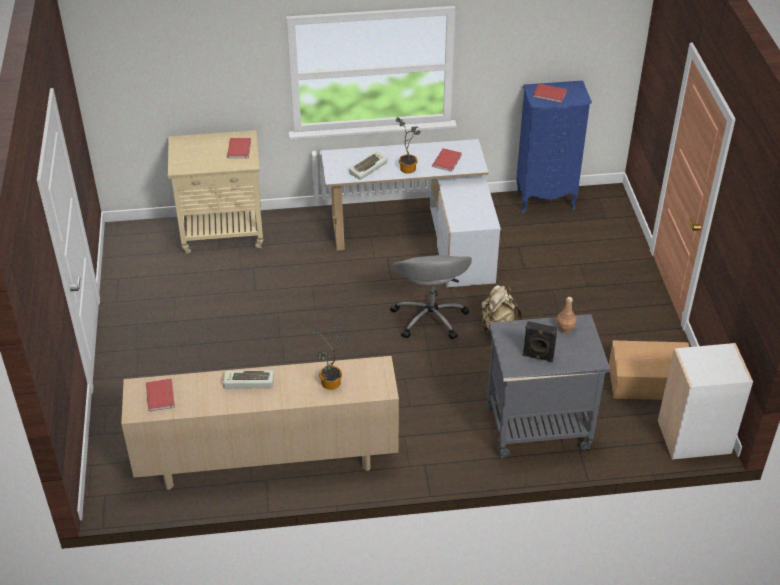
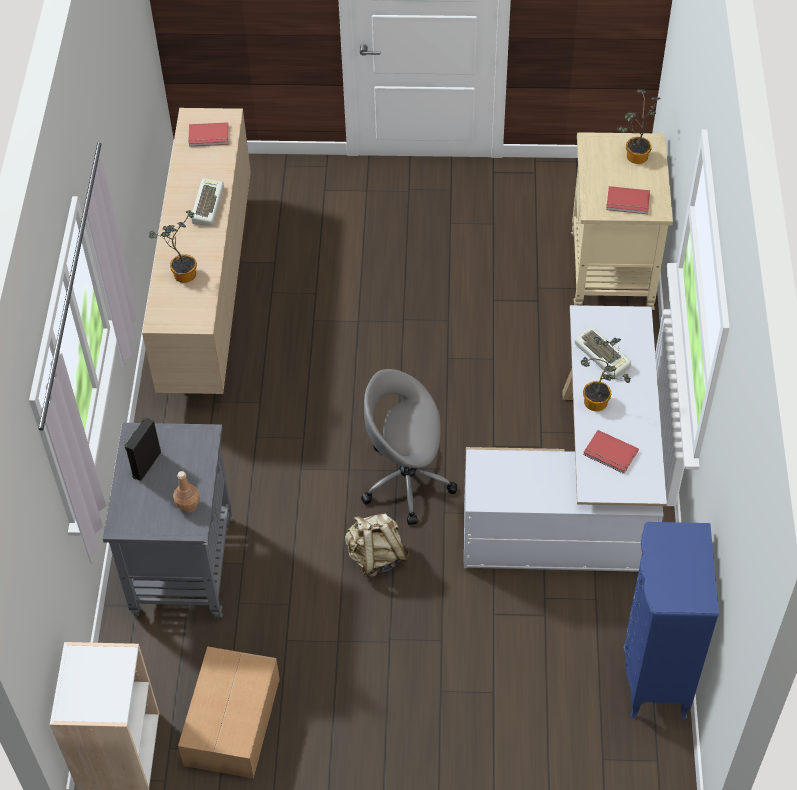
camera: 100 degrees right, 10 degrees up
red book [533,84,567,103] -> none
none -> potted plant [617,89,661,164]

